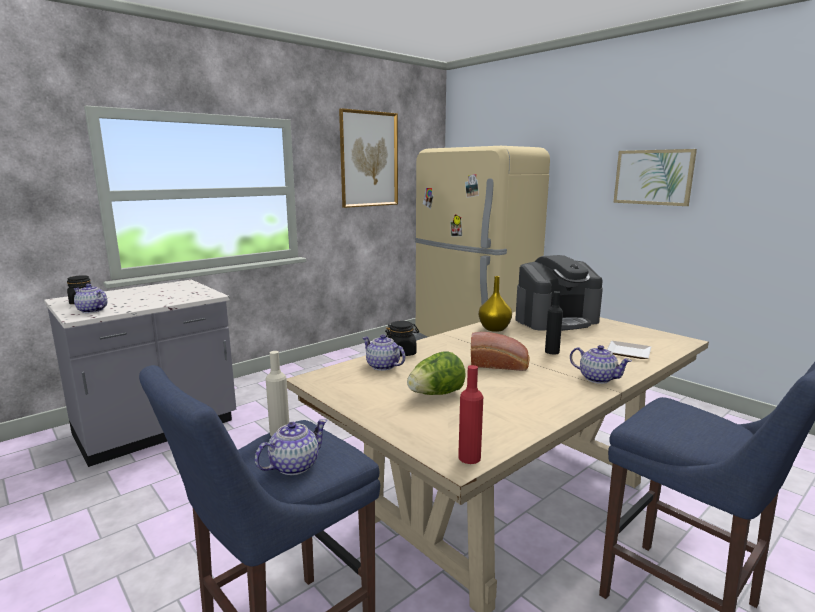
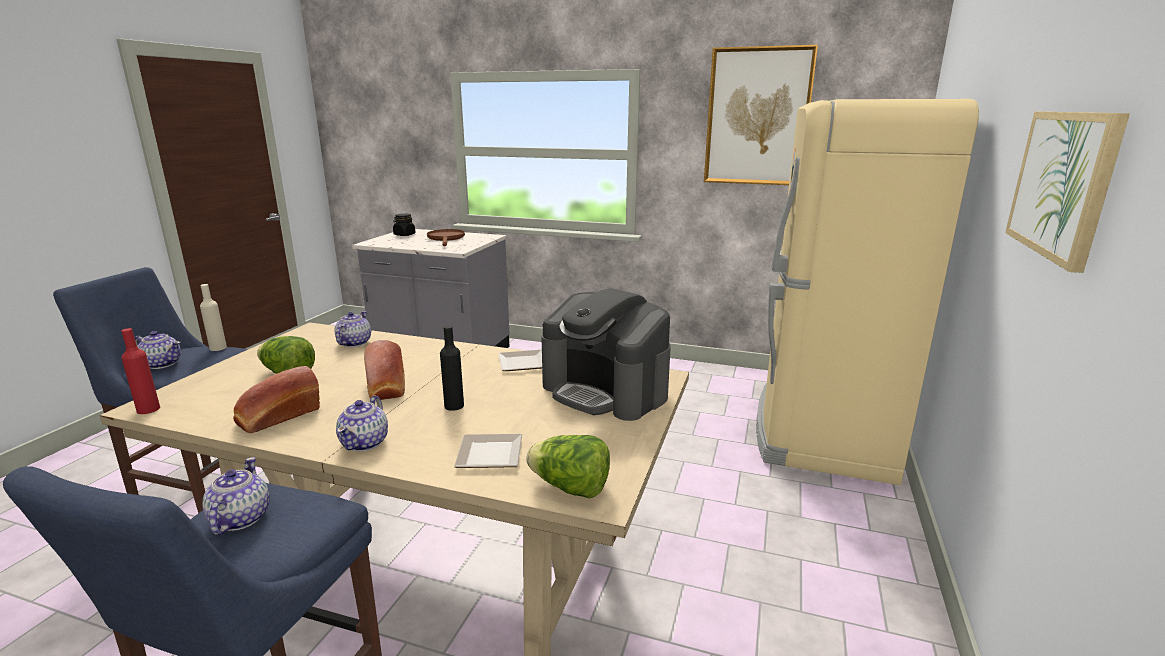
camera: 60 degrees right, 5 degrees up
teapot [74,284,108,313] -> teapot moved to [202,457,270,535]
black jar [385,321,419,356] -> none
yellow vase [479,276,512,332] -> plate [499,350,542,371]
none -> bread [233,366,320,433]
none -> brown frying pan [427,229,465,246]
none -> lettuce [526,435,610,499]

